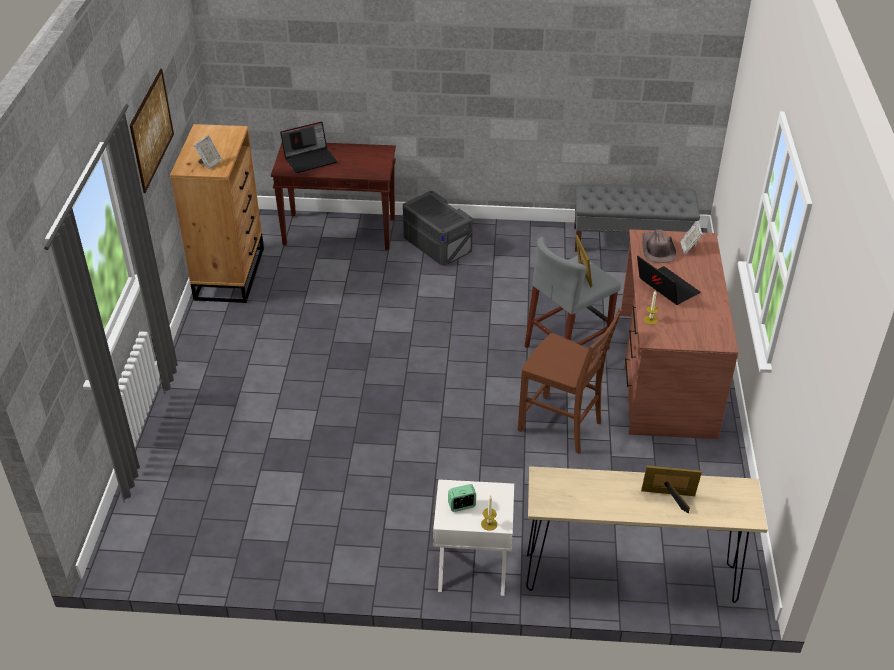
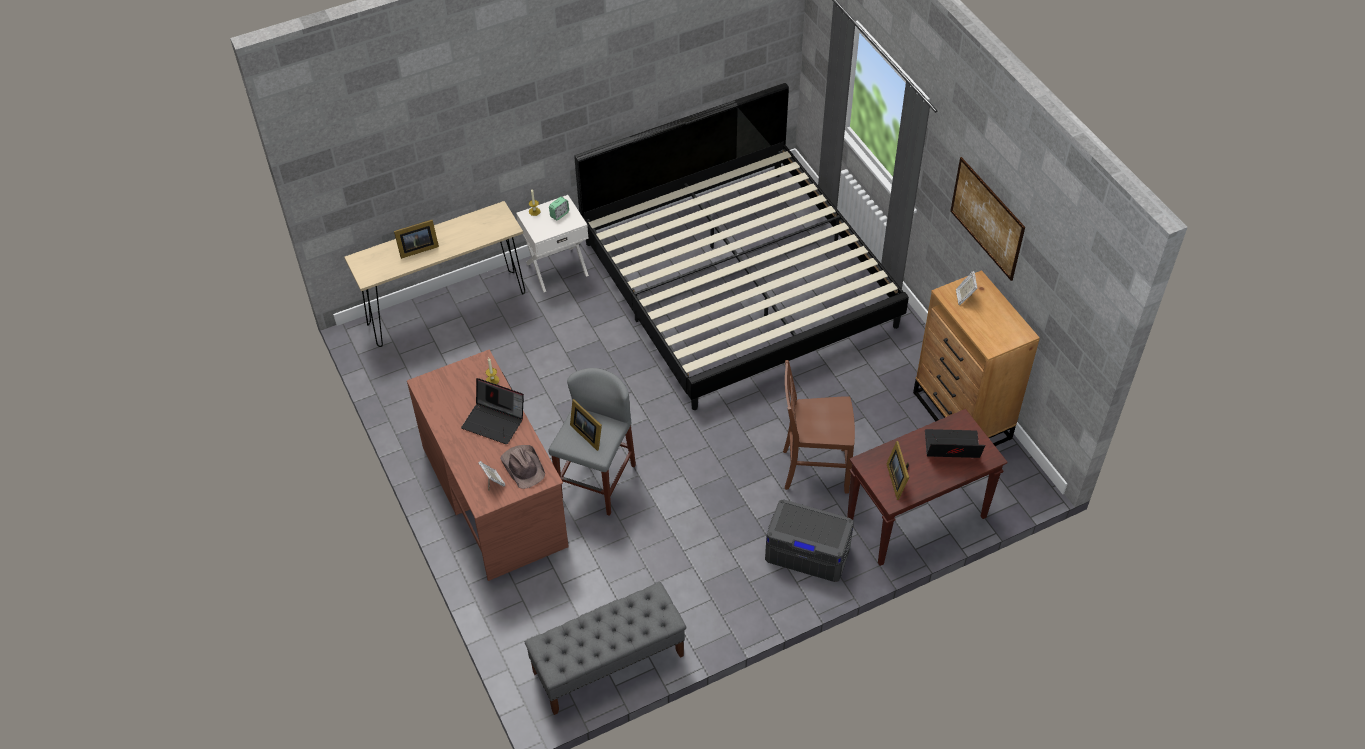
camera: 150 degrees right, 10 degrees up
laptop [280,121,337,173] -> laptop turned 60 degrees clockwise [925,429,986,458]
brown chair [518,308,622,454] -> brown chair moved to [783,360,855,494]
none -> bed [574,83,909,410]
none -> picture frame [886,441,909,500]

